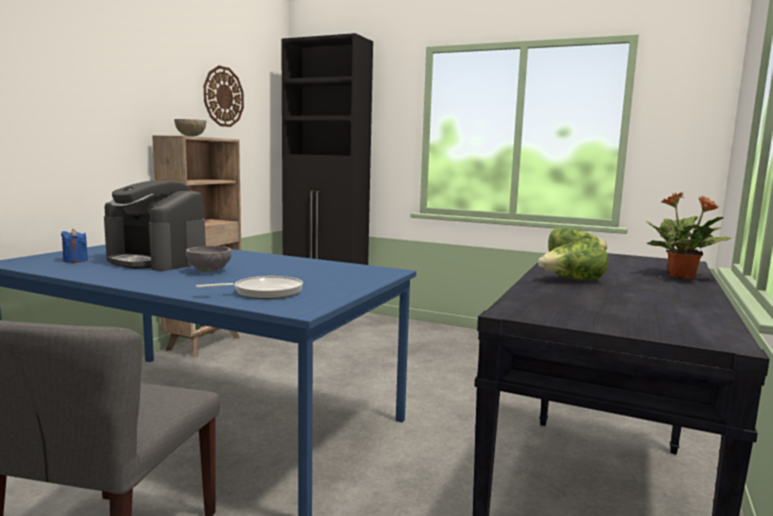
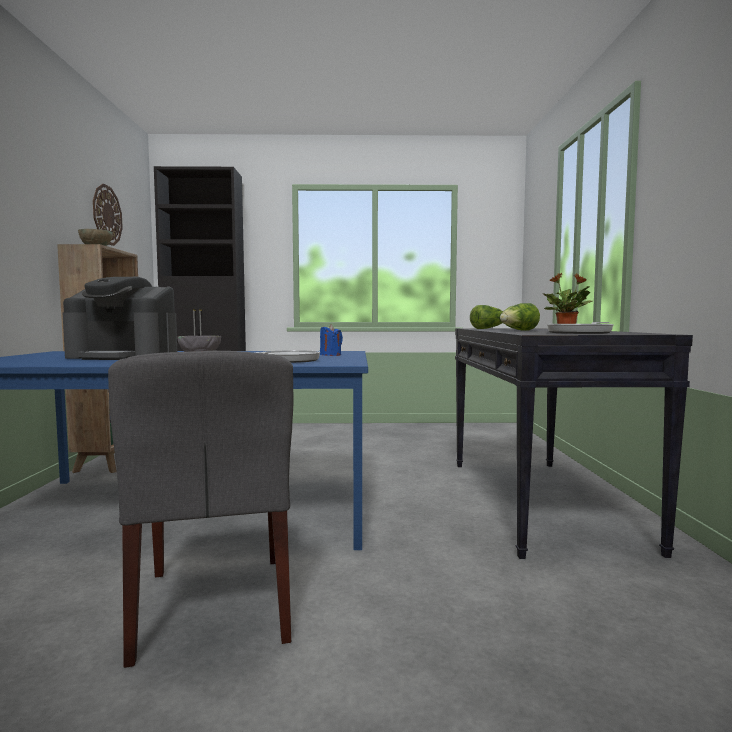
camera: 25 degrees left, 5 degrees down
blue candle [61,229,88,263] -> blue candle moved to [320,325,343,356]
none -> frying pan [547,322,614,334]

